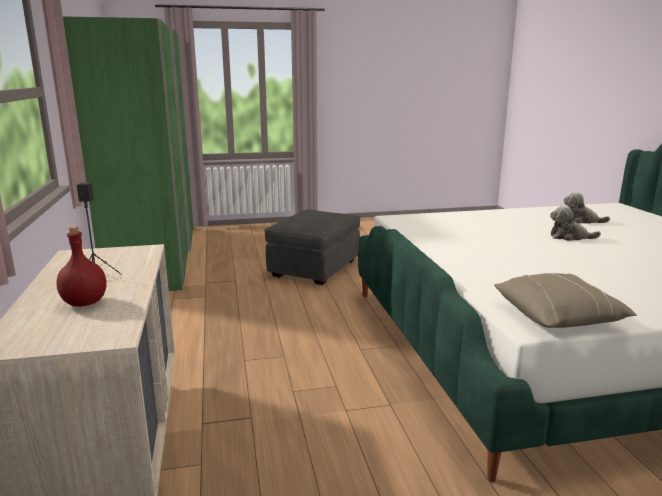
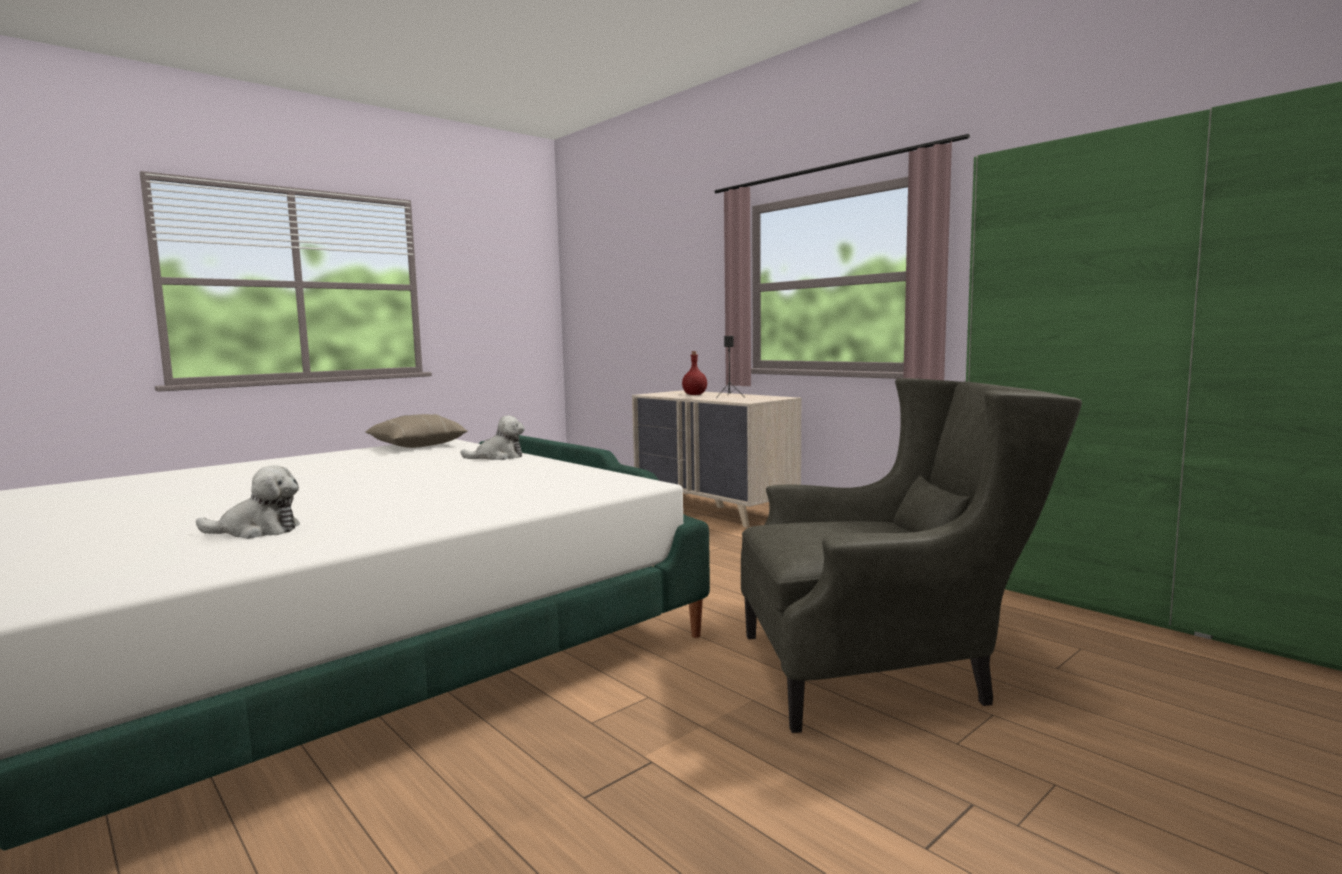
camera: 150 degrees right, 10 degrees down
grey ottoman [264,209,360,285] -> grey armchair [741,378,1082,733]
plush toy [550,205,601,241] -> plush toy moved to [460,416,525,460]

